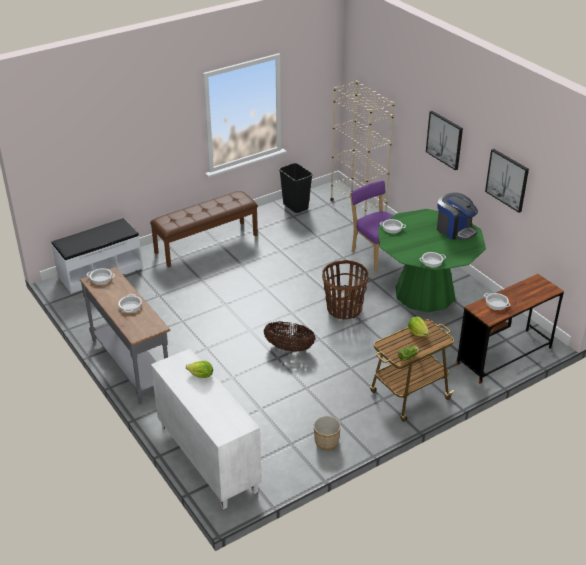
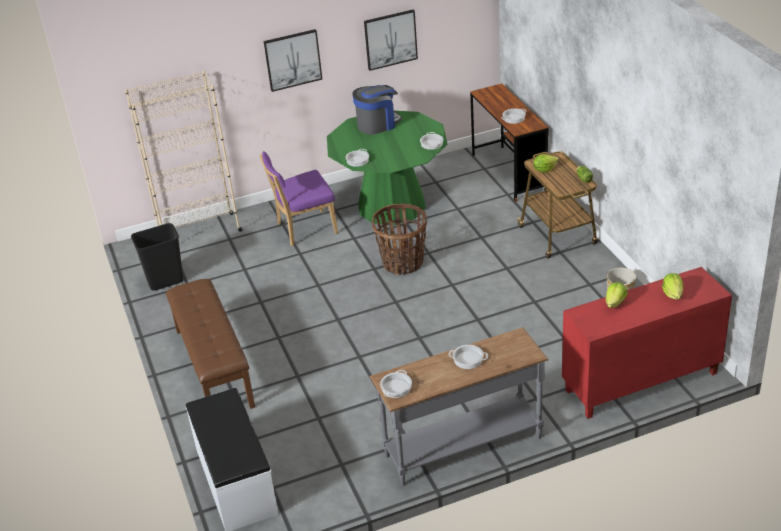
camera: 75 degrees left, 0 degrees up
white cabinet [151,348,262,510] -> red cabinet [562,267,732,419]
basket [264,321,315,352] -> none
none -> lettuce [662,273,683,299]

